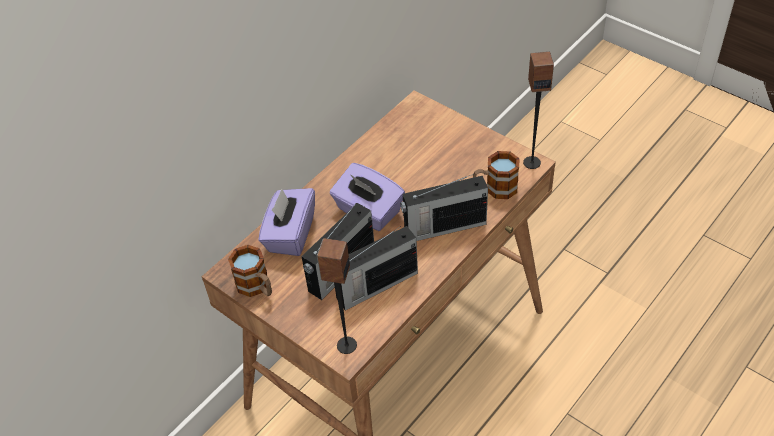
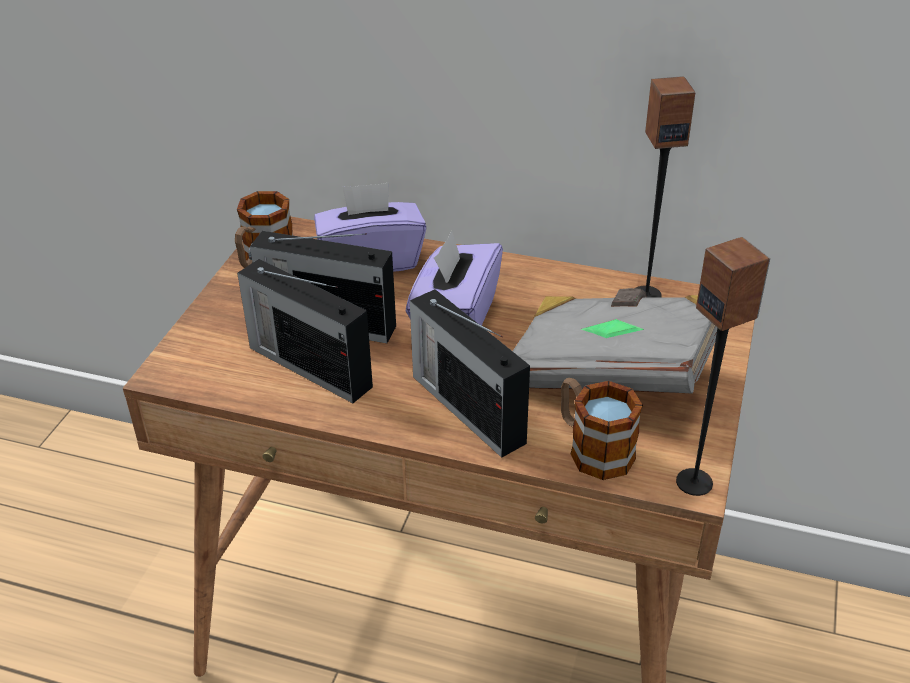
camera: 65 degrees right, 10 degrees down
speaker [317,238,357,354] -> speaker moved to [635,76,695,297]
none -> grey book [513,288,717,393]

